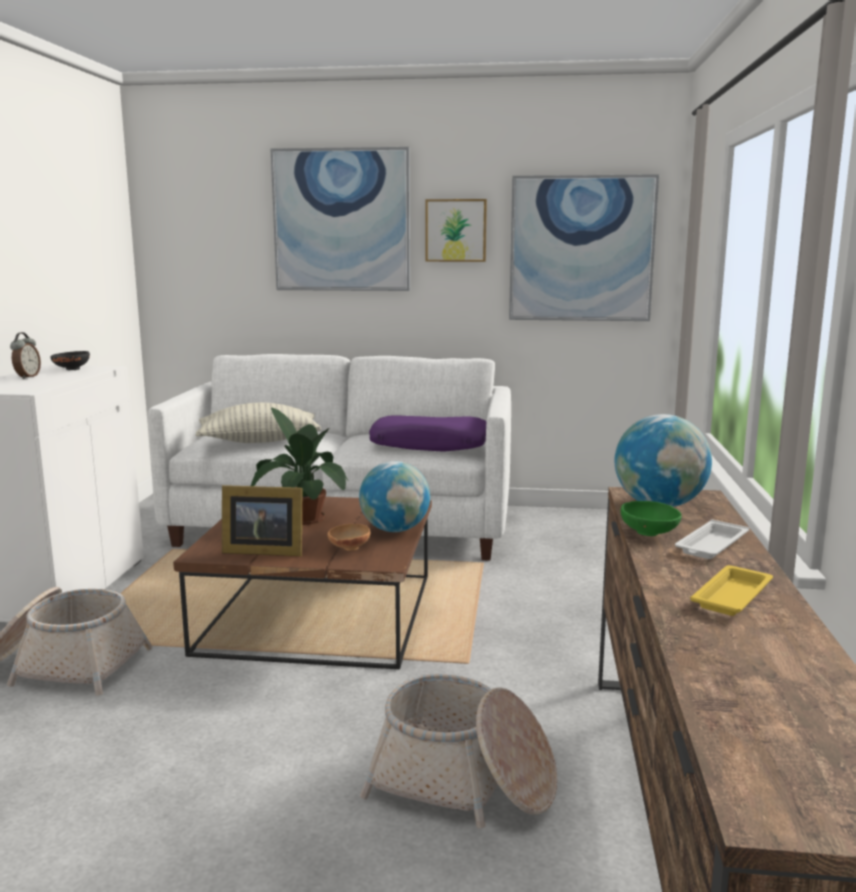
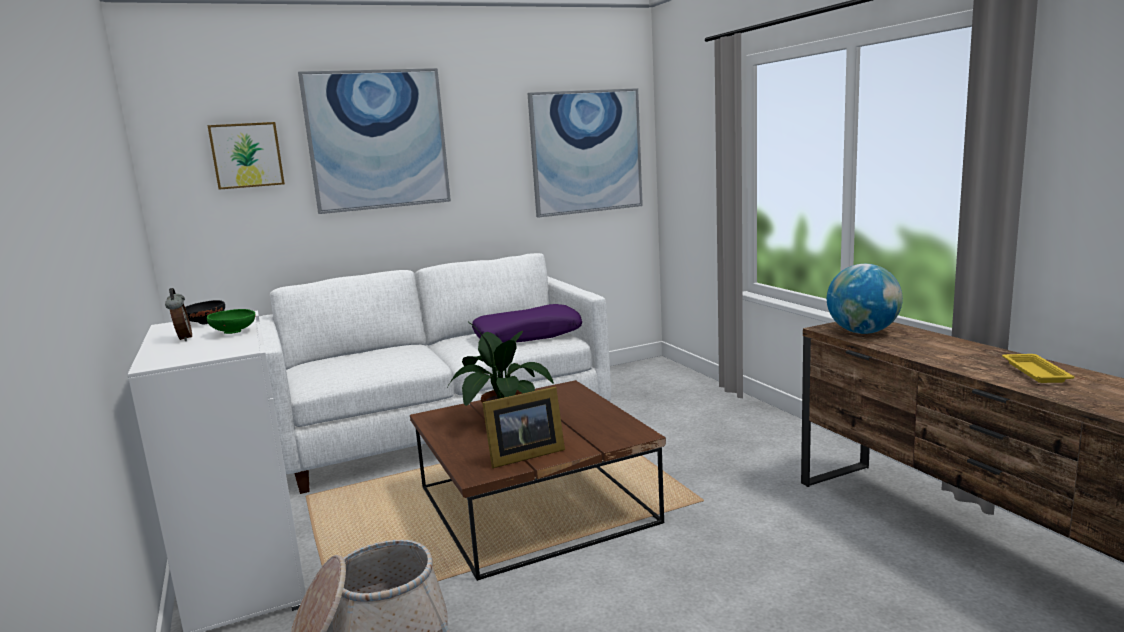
camera: 30 degrees left, 0 degrees up
pillow [195,403,321,443] -> none
brown bowl [328,524,370,551] -> none
globe [359,461,430,532] -> none
basket [360,674,557,828] -> none
picture [425,199,487,262] -> picture moved to [207,122,285,190]
green bowl [621,501,681,536] -> green bowl moved to [207,309,255,334]
white tray [675,519,749,559] -> none

